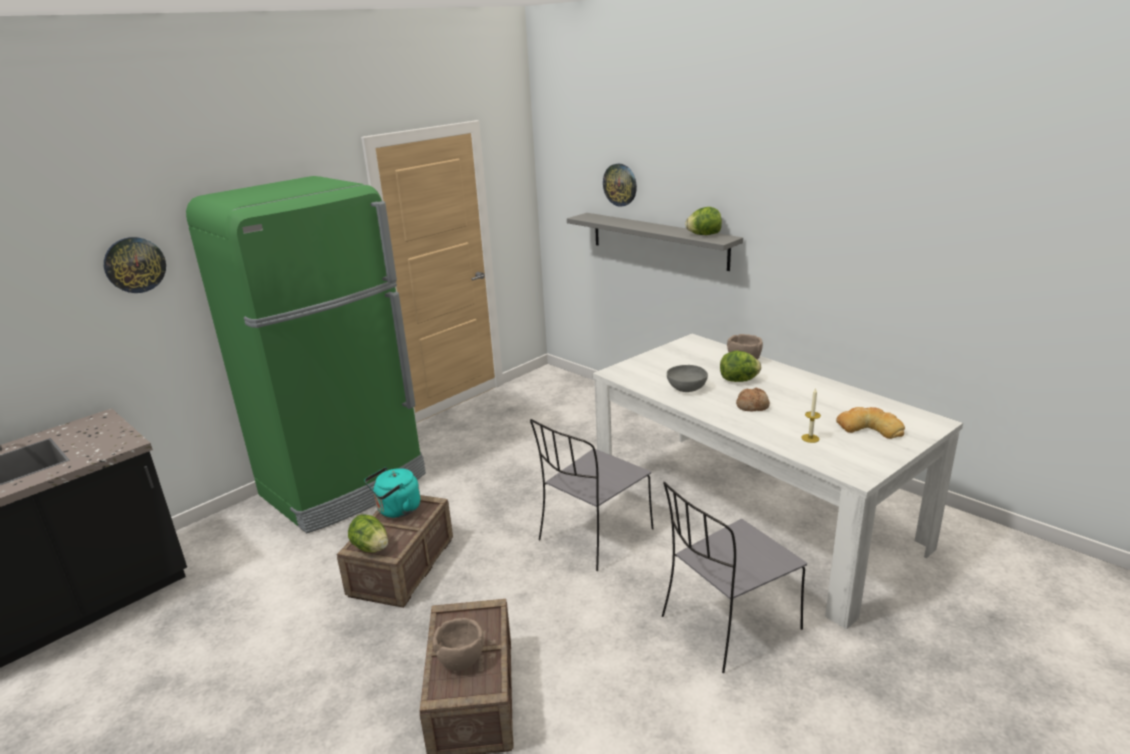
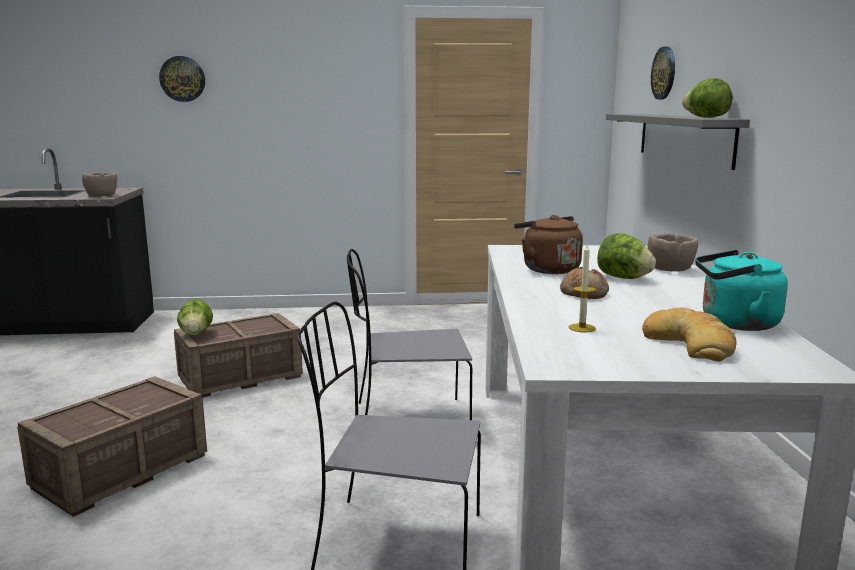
camera: 40 degrees right, 10 degrees down
green fridge [186,176,426,533] -> none
turquoise kettle [364,467,420,518] -> turquoise kettle moved to [695,250,788,331]
brown bowl [433,618,484,671] -> brown bowl moved to [82,172,117,197]
grey bowl [667,365,708,392] -> brown kettle [514,215,583,274]

